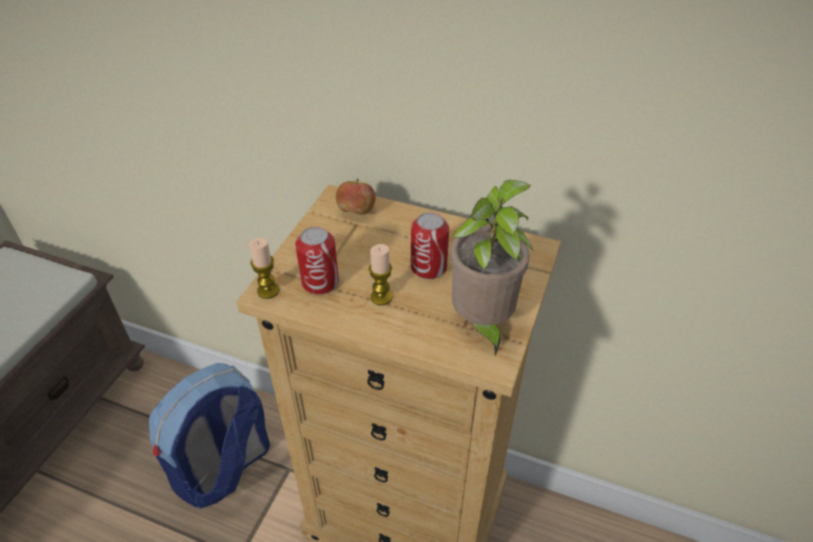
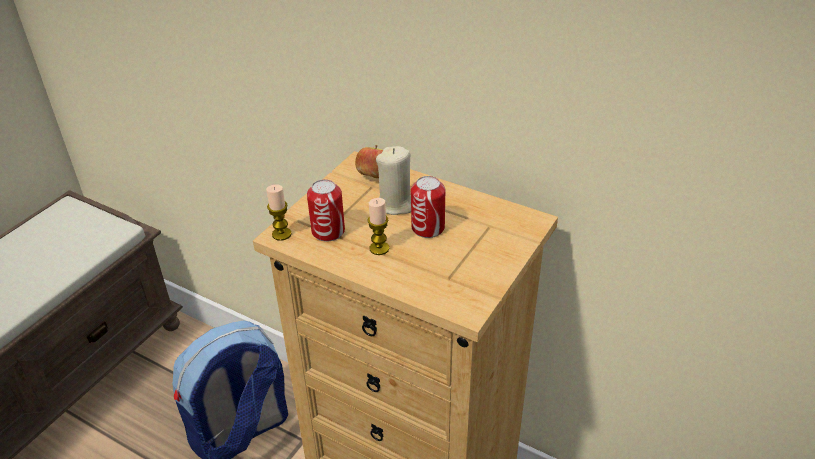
camera: 10 degrees right, 5 degrees down
potted plant [450,180,534,356] -> none
none -> beige candle [376,146,411,215]

